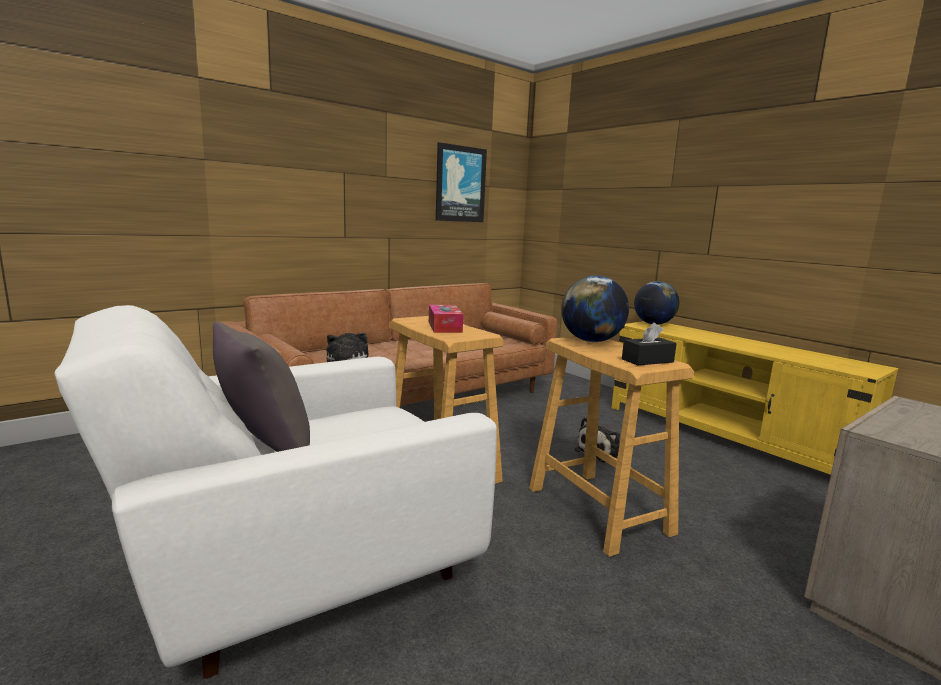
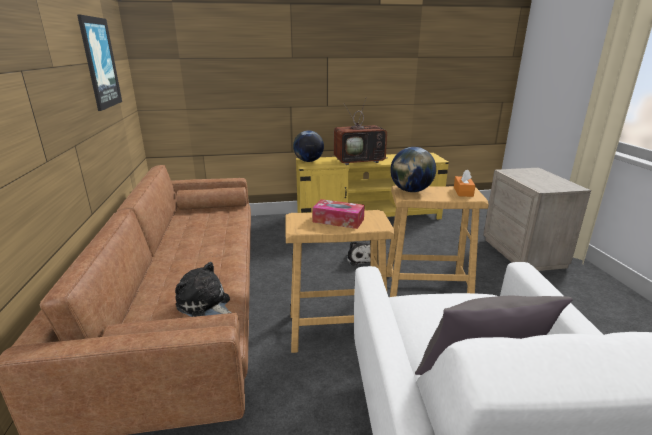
camera: 60 degrees left, 10 degrees up
black tissue box [622,322,677,365] -> orange tissue box [454,170,475,197]
none -> television [334,99,388,165]

